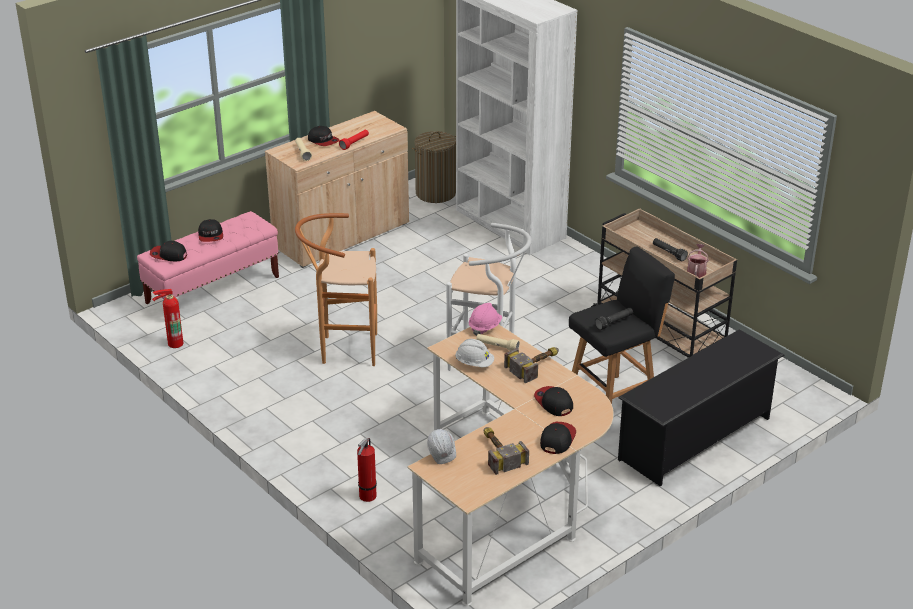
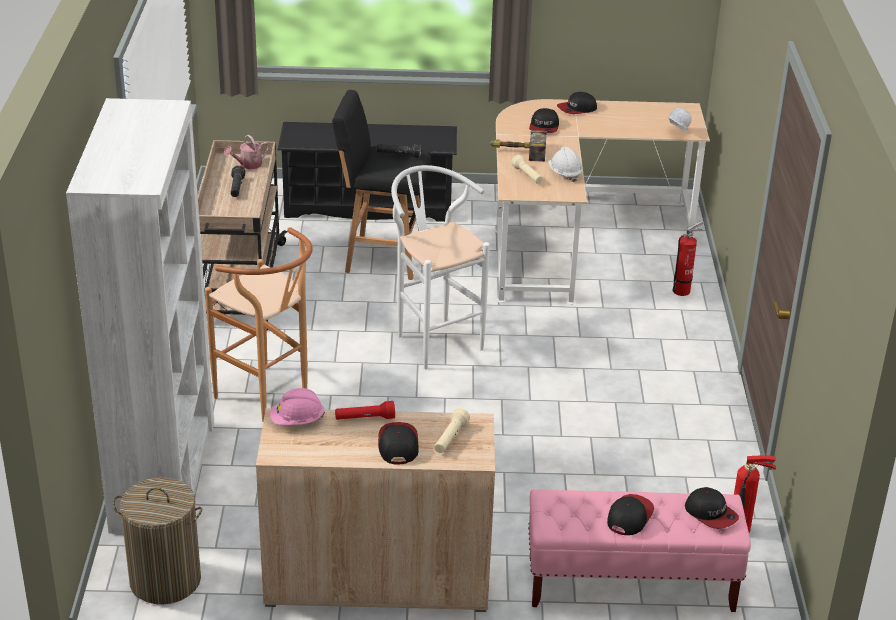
camera: 140 degrees left, 0 degrees up
brown stool [295,213,377,366] -> brown stool moved to [205,227,313,422]
pink hard hat [469,303,502,336] -> pink hard hat moved to [270,388,325,425]
hammer [484,427,529,475] -> none

